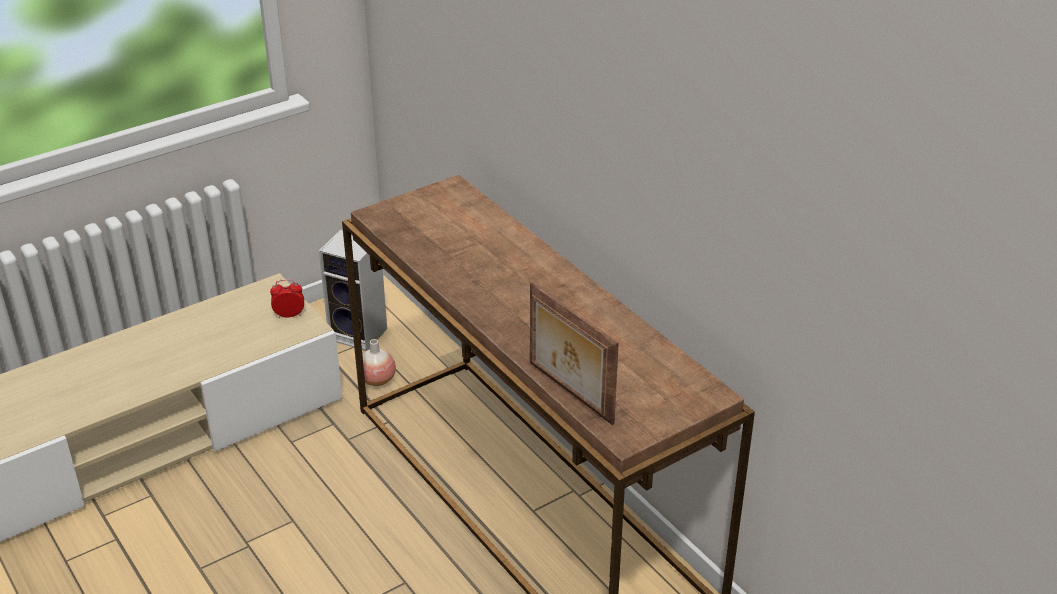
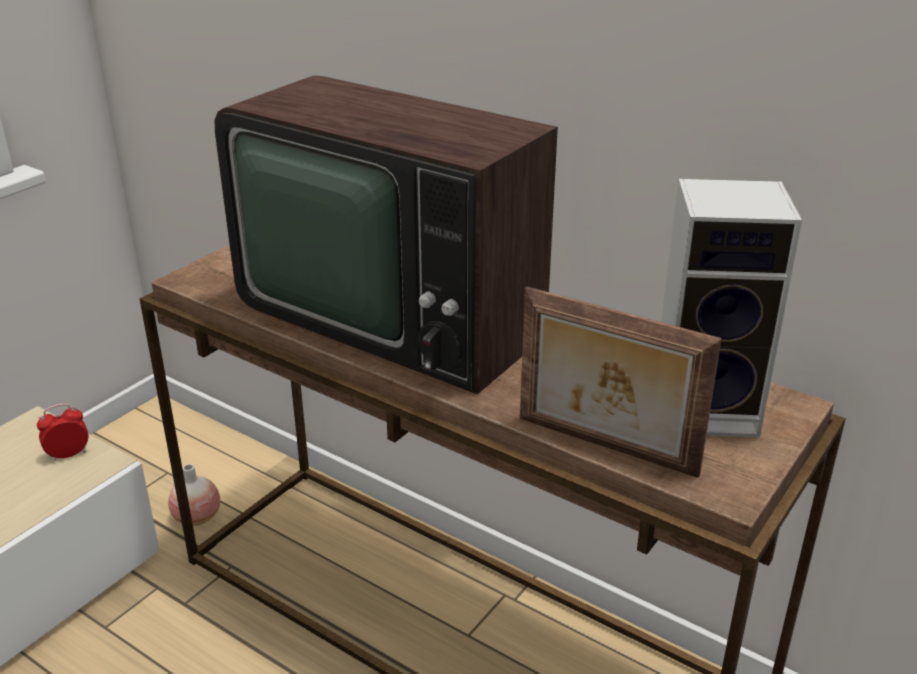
camera: 20 degrees left, 5 degrees down
speaker [319,229,387,351] -> speaker moved to [661,179,802,438]
none -> television [215,76,558,394]

